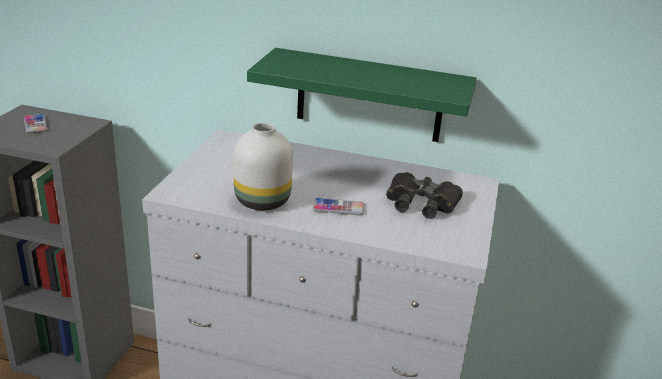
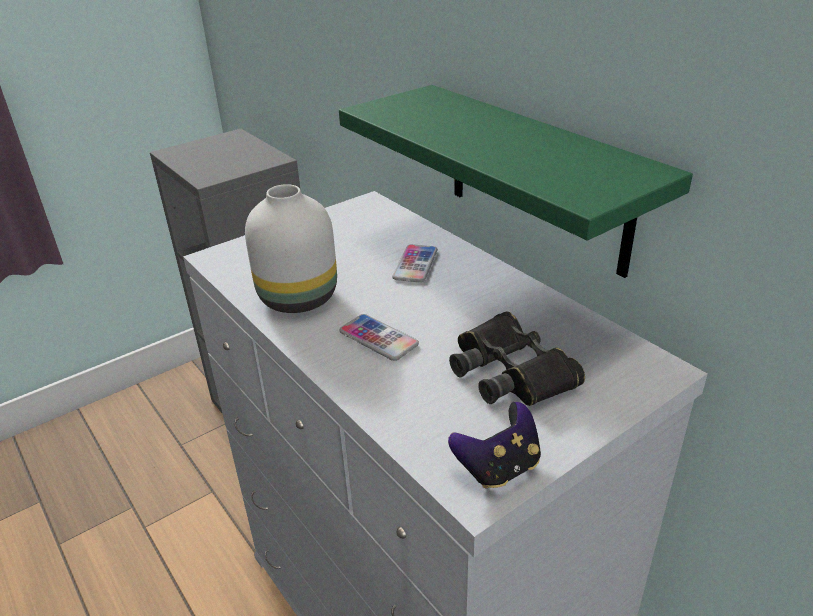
camera: 40 degrees right, 5 degrees up
phone [24,114,47,133] -> phone moved to [392,244,438,283]
none -> game controller [448,402,541,489]

